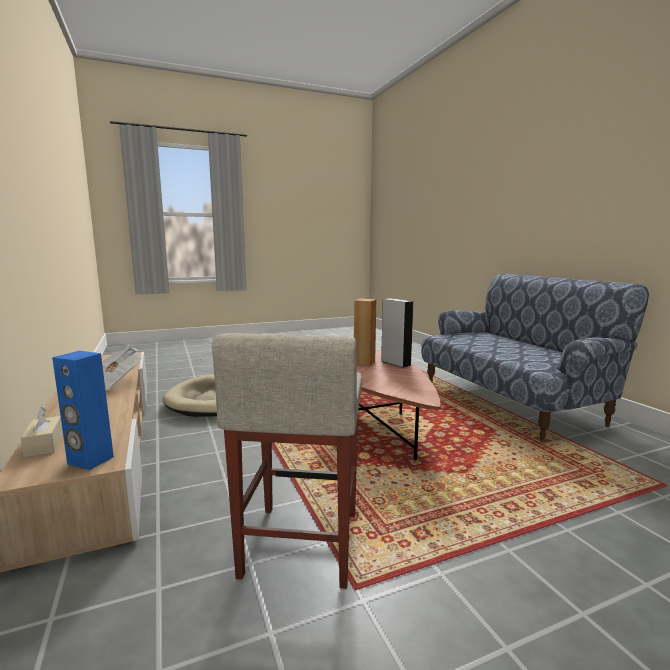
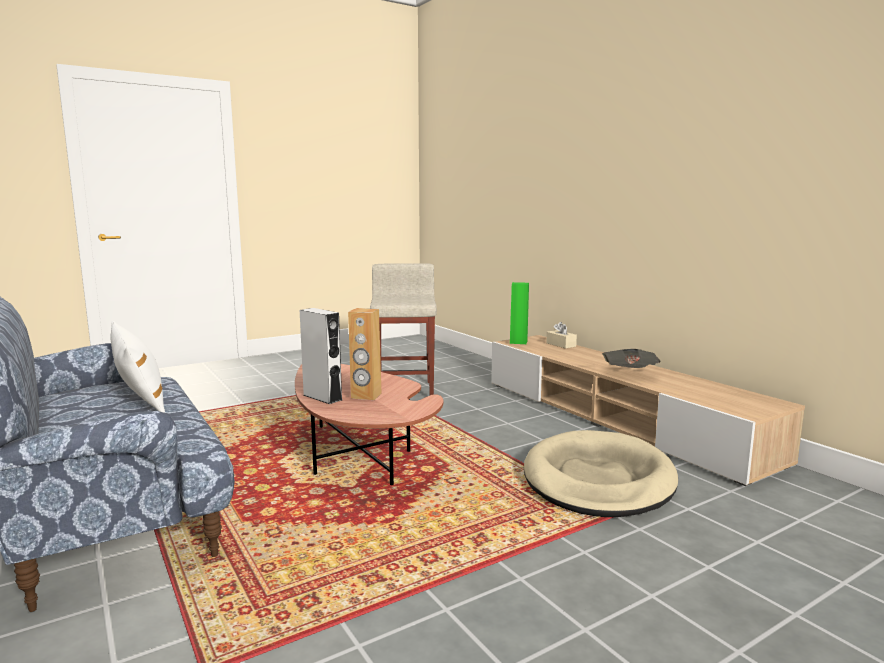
camera: 170 degrees right, 0 degrees up
blue speaker [52,351,114,470] -> green speaker [510,282,529,344]
none -> white pillow [111,321,165,413]

